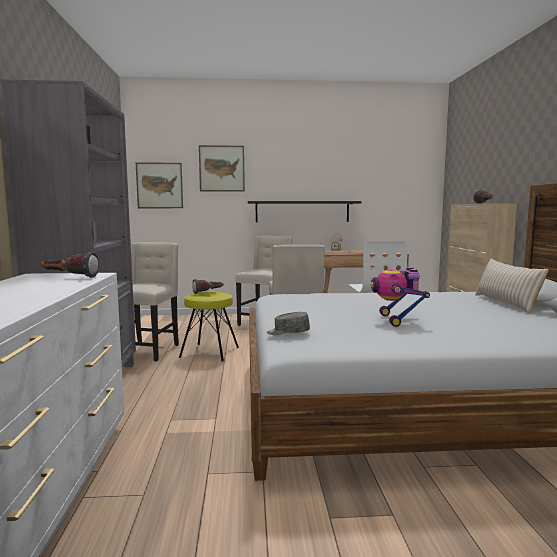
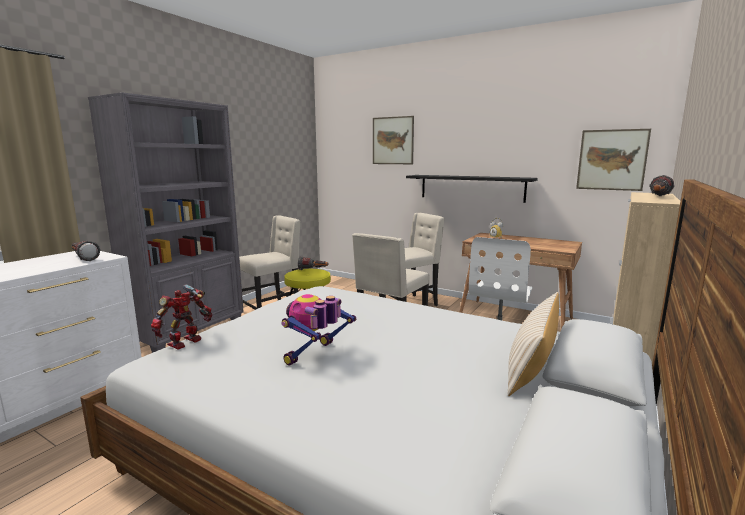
camera: 35 degrees right, 5 degrees up
picture [136,162,183,208] -> picture moved to [576,129,651,191]
grey cap [267,312,310,335] -> toy robot [151,284,212,350]

